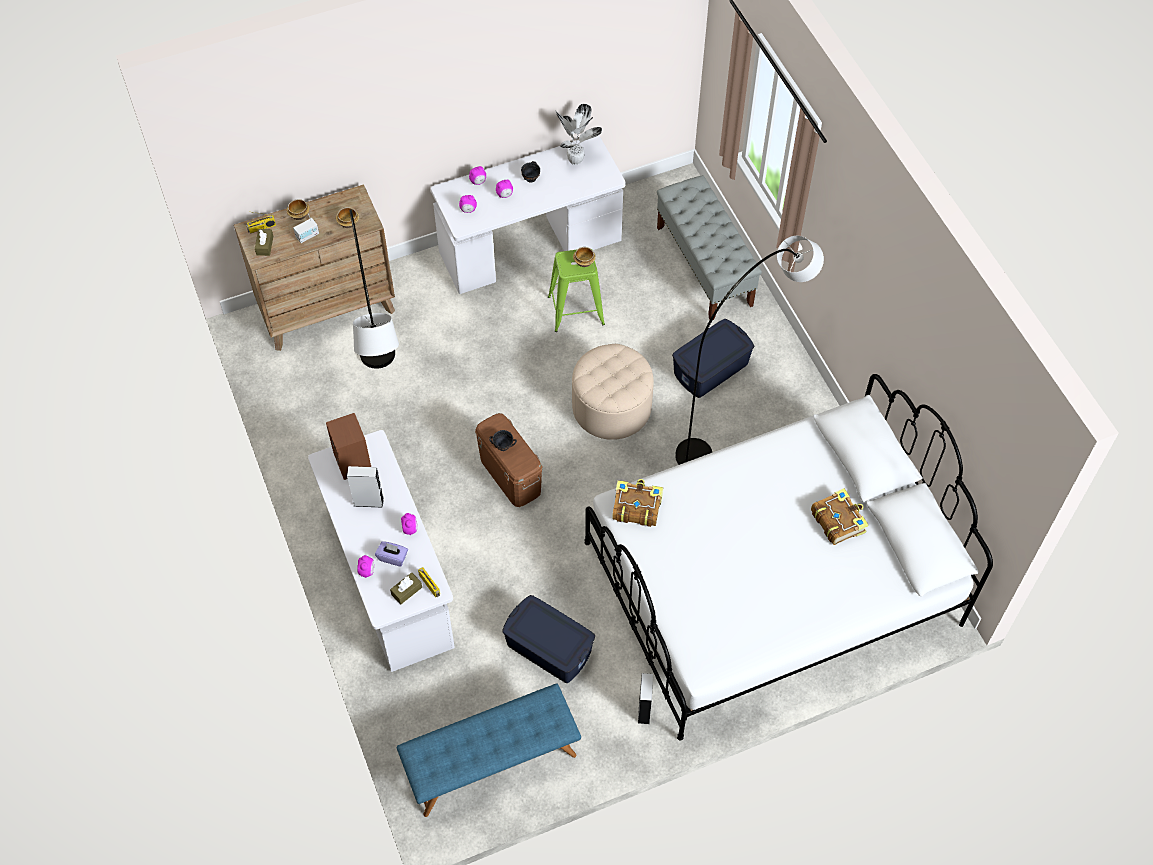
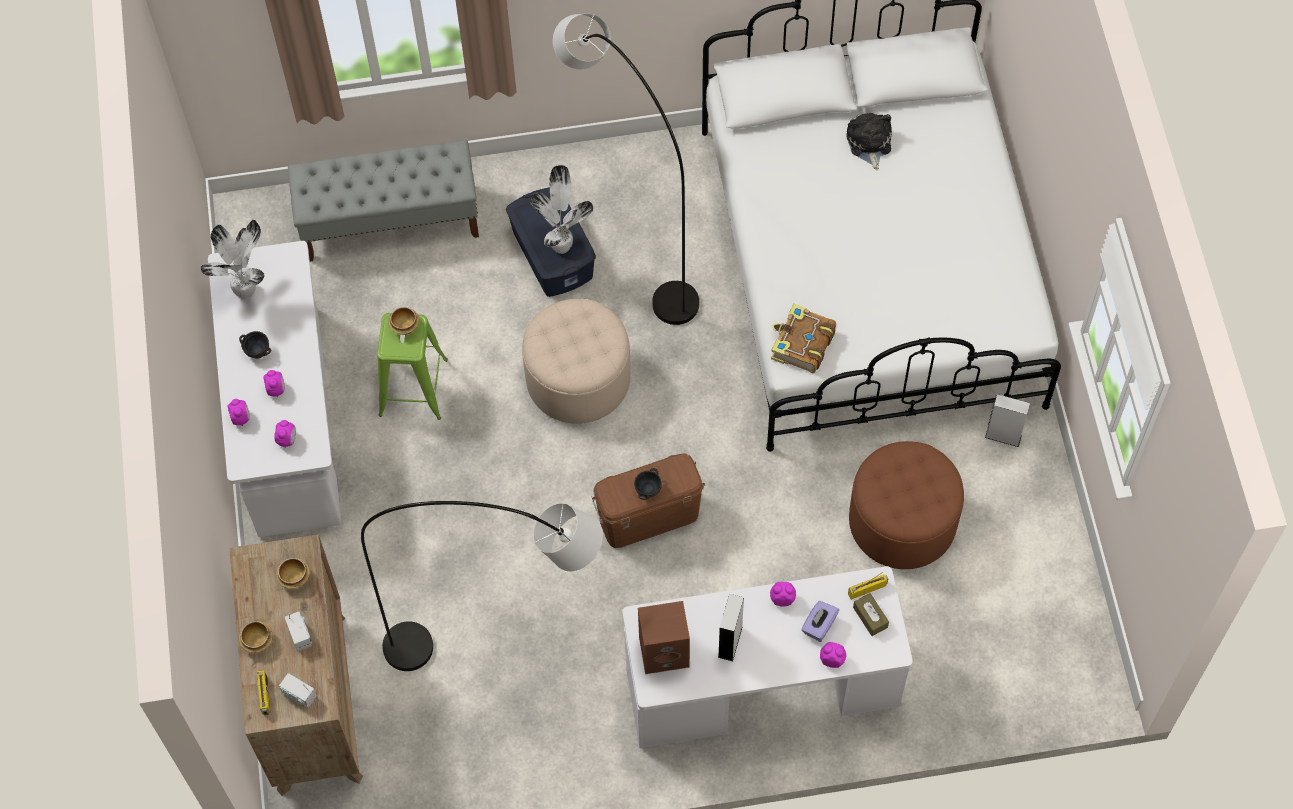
camera: 75 degrees left, 5 degrees up
brown tissue box [255,229,273,256] -> radio [279,673,317,708]
blue bench [397,683,581,817] -> none
blue storage box [502,595,595,683] -> brown ottoman [849,441,964,569]
book [811,488,868,545] -> plush toy [847,113,892,170]
none -> potted plant [531,165,593,254]

